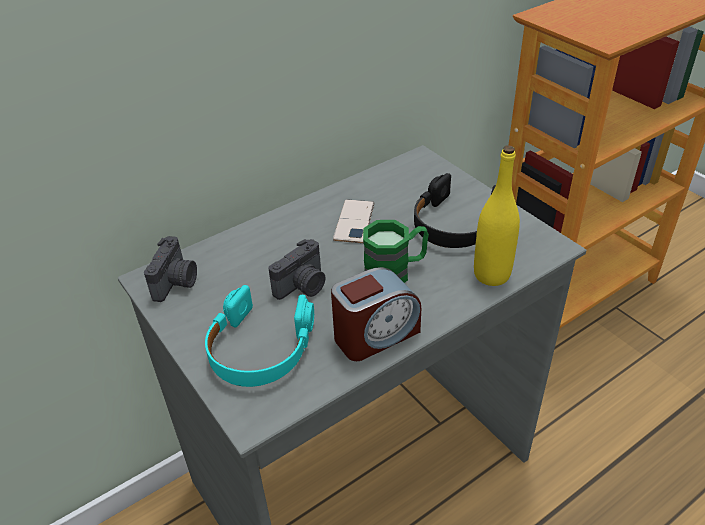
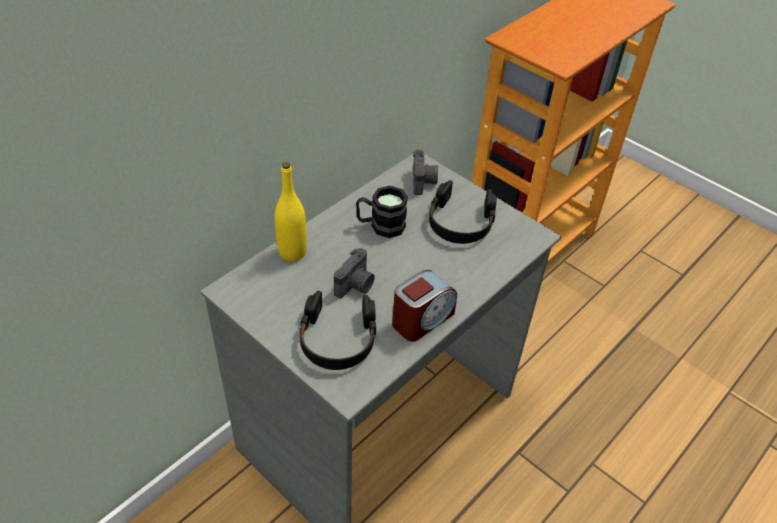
camera: 15 degrees left, 5 degrees up
camera [144,236,197,302] -> camera moved to [413,150,438,195]
turquoise headphones [205,285,314,387] -> black headphones [299,291,376,370]
phone [333,199,374,243] -> black mug [356,186,408,238]
green mug [363,220,429,283] -> none
yellow bottle [474,145,520,286] -> yellow bottle moved to [275,162,307,262]

